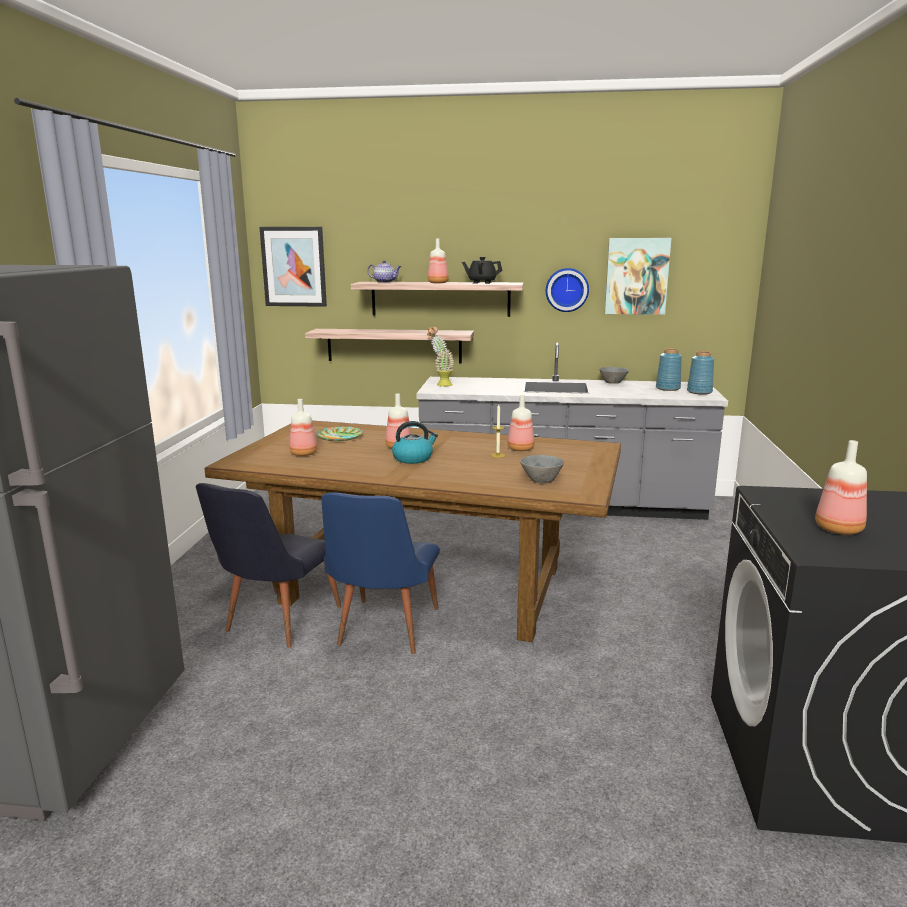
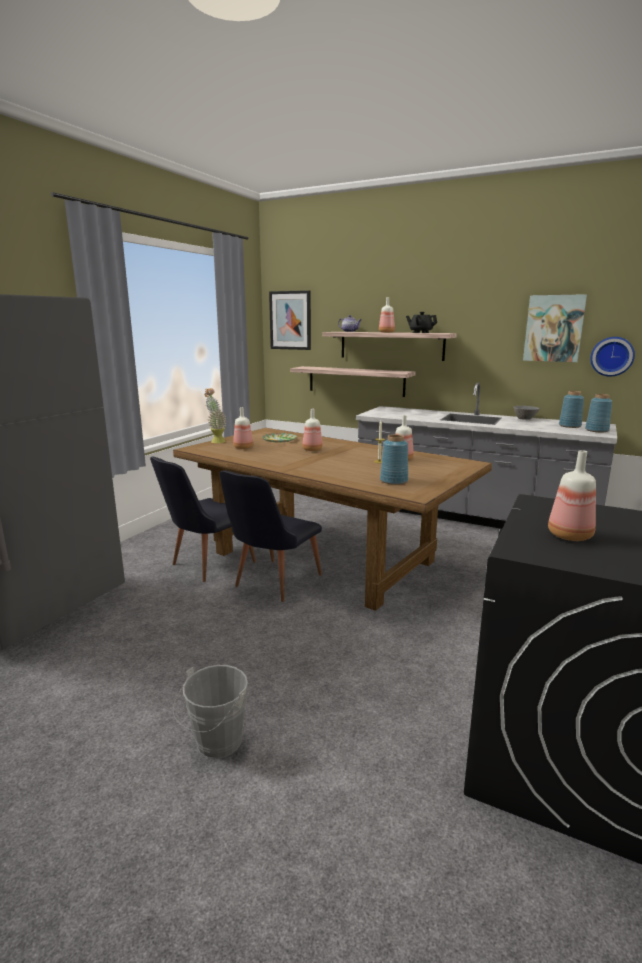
camera: 20 degrees right, 0 degrees up
blue chair [321,492,440,654] -> black chair [219,470,322,602]
kettle [392,421,438,464] -> none
potted plant [427,327,454,387] -> potted plant moved to [204,388,227,443]
grey bowl [520,455,564,483] -> blue vase [380,434,408,485]
wall clock [546,268,589,312] -> wall clock moved to [590,337,635,377]
none -> grey bucket [173,665,248,759]

